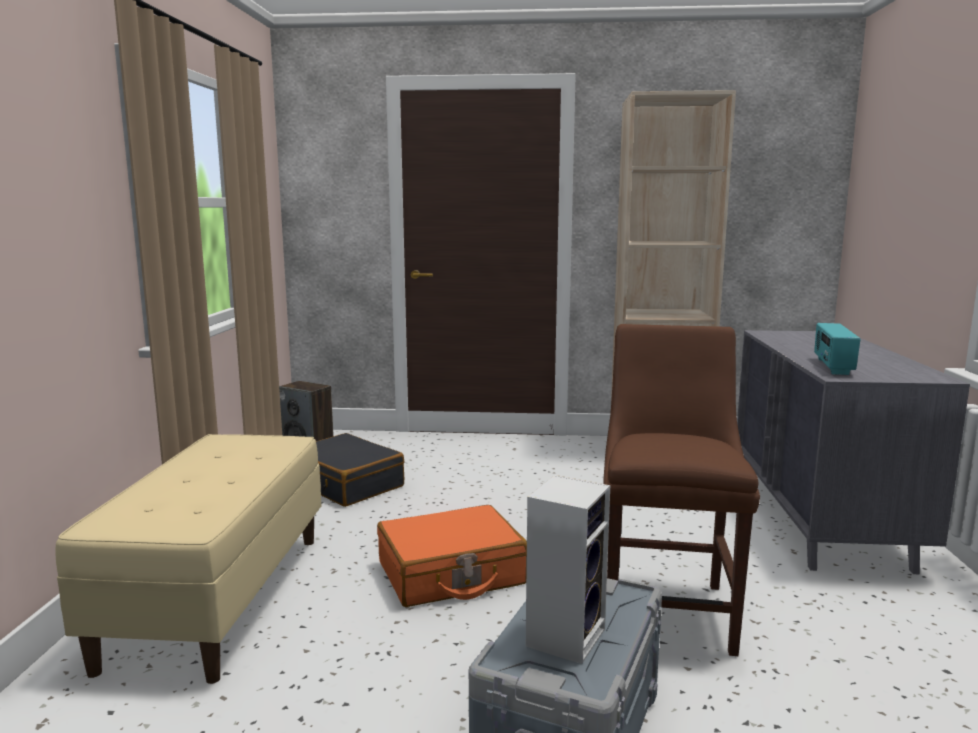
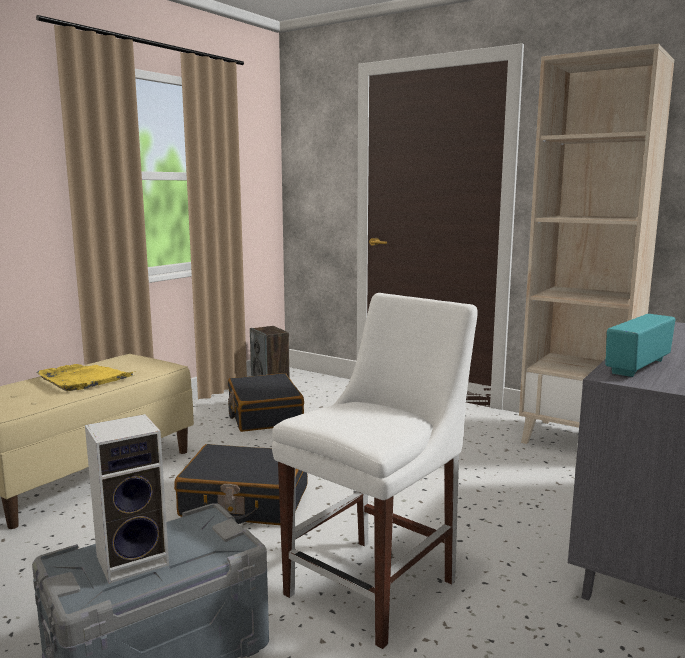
camera: 30 degrees right, 0 degrees up
orange suitcase [377,505,527,607] -> black suitcase [174,444,308,525]
brown chair [603,324,760,656] -> white chair [272,293,478,649]
none -> yellow tray [36,364,133,391]

